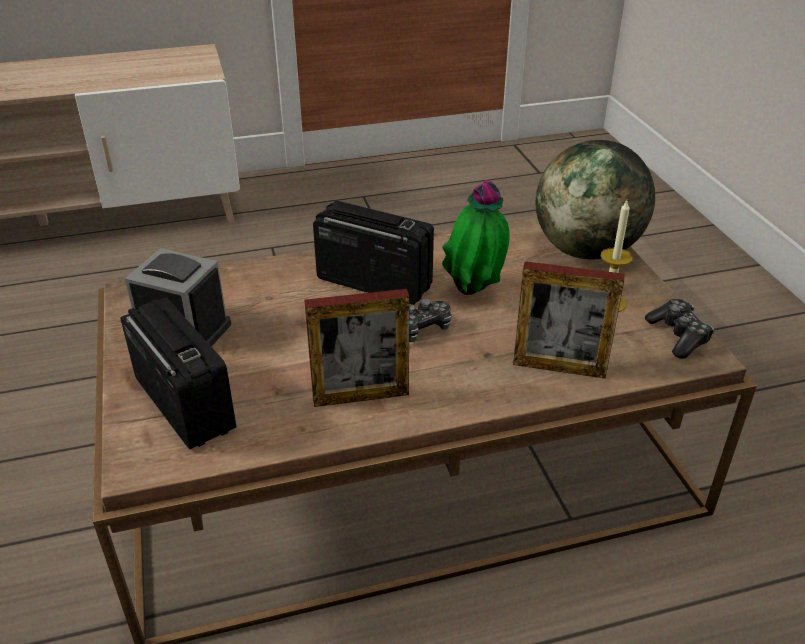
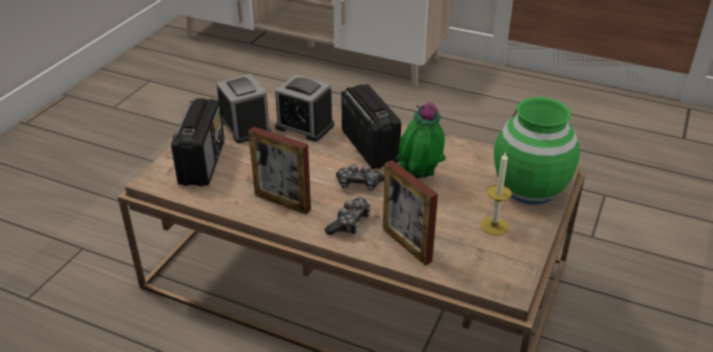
camera: 40 degrees right, 0 degrees up
globe [536,140,655,259] -> green vase [494,97,580,205]
game controller [645,299,714,359] -> game controller moved to [324,198,371,235]
none -> alarm clock [275,74,334,142]

